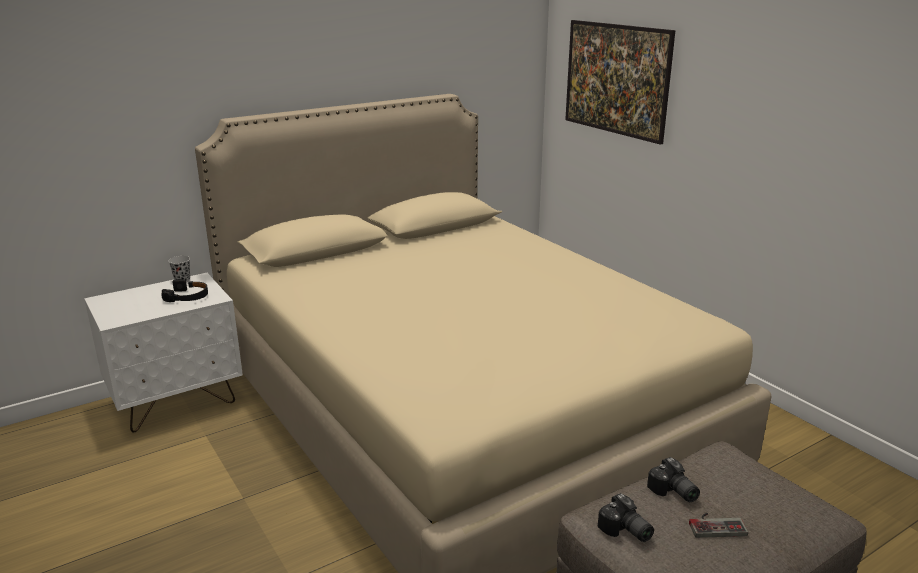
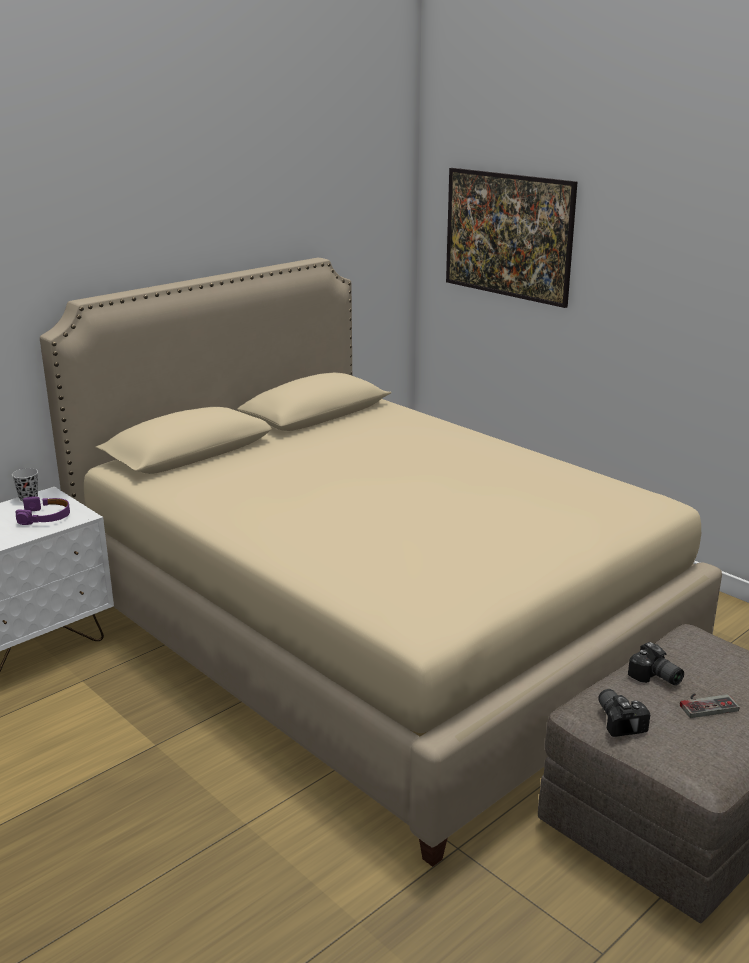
camera: 10 degrees left, 0 degrees up
black headphones [162,279,208,302] -> purple headphones [15,496,70,525]
camera [598,493,654,542] -> camera turned 150 degrees counterclockwise [598,689,650,737]

